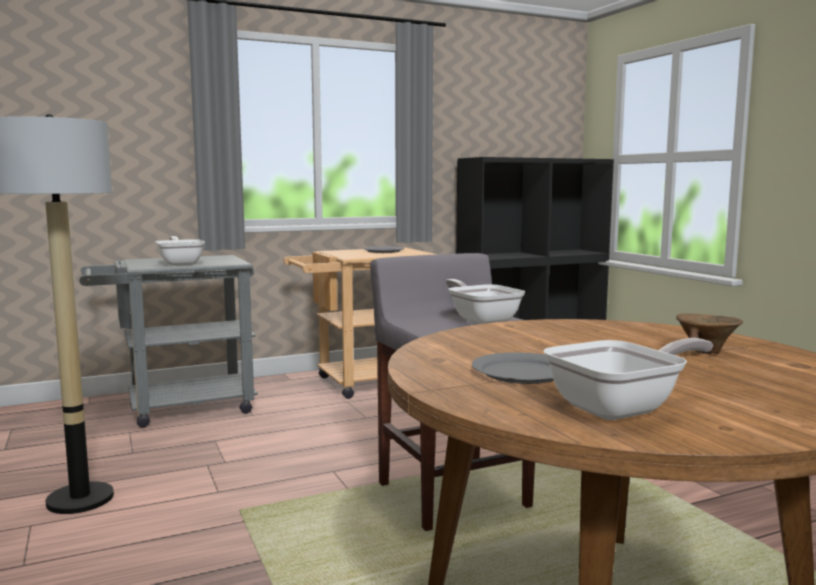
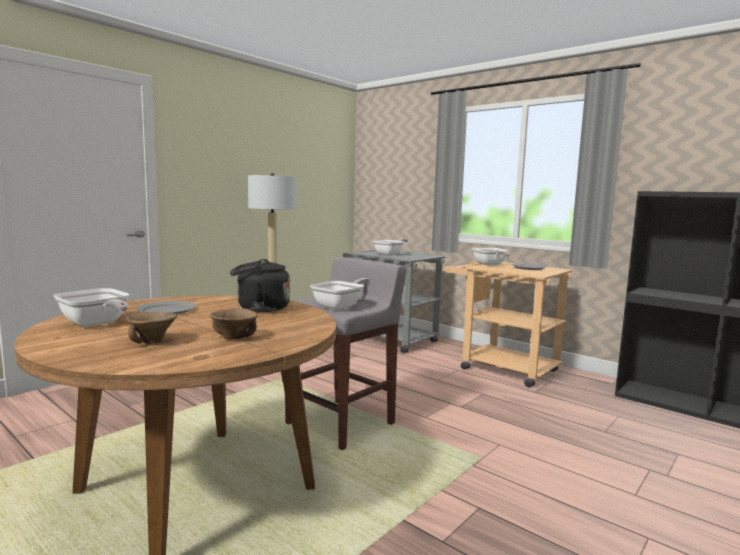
camera: 65 degrees right, 0 degrees up
none -> brown bowl [126,312,178,344]
none -> black kettle [230,259,290,312]
none -> frying pan [472,248,510,265]

